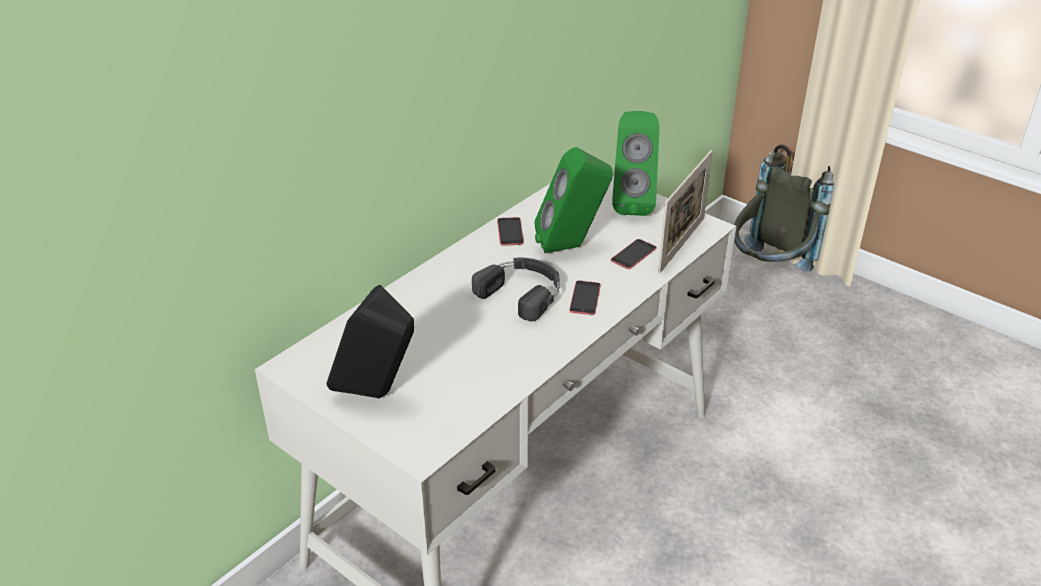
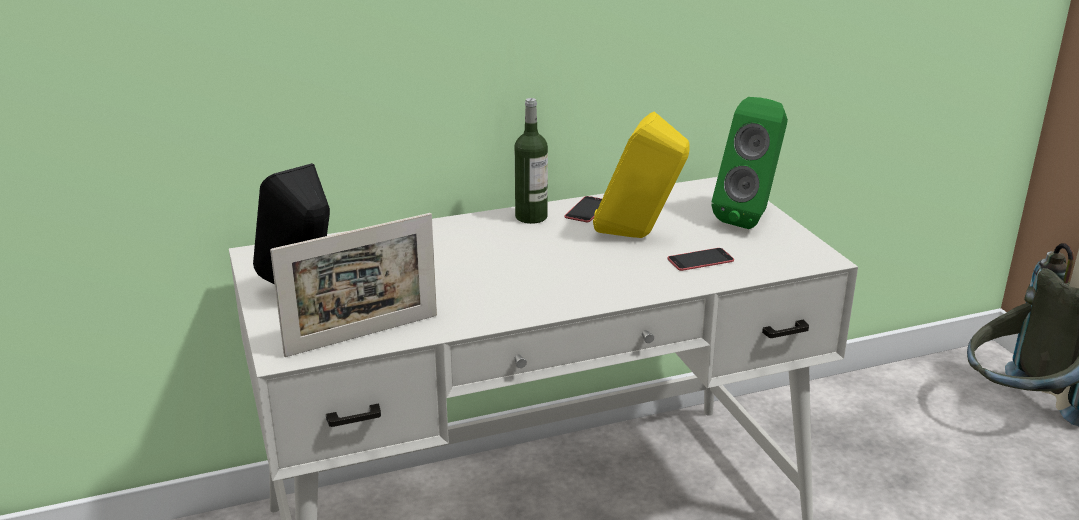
camera: 30 degrees right, 10 degrees down
black headphones [472,258,560,321] -> none
green speaker [534,147,613,253] -> yellow speaker [593,111,690,238]
phone [569,281,601,315] -> none
picture frame [658,150,713,273] -> picture frame moved to [270,213,437,357]
none -> bottle [515,98,548,224]

